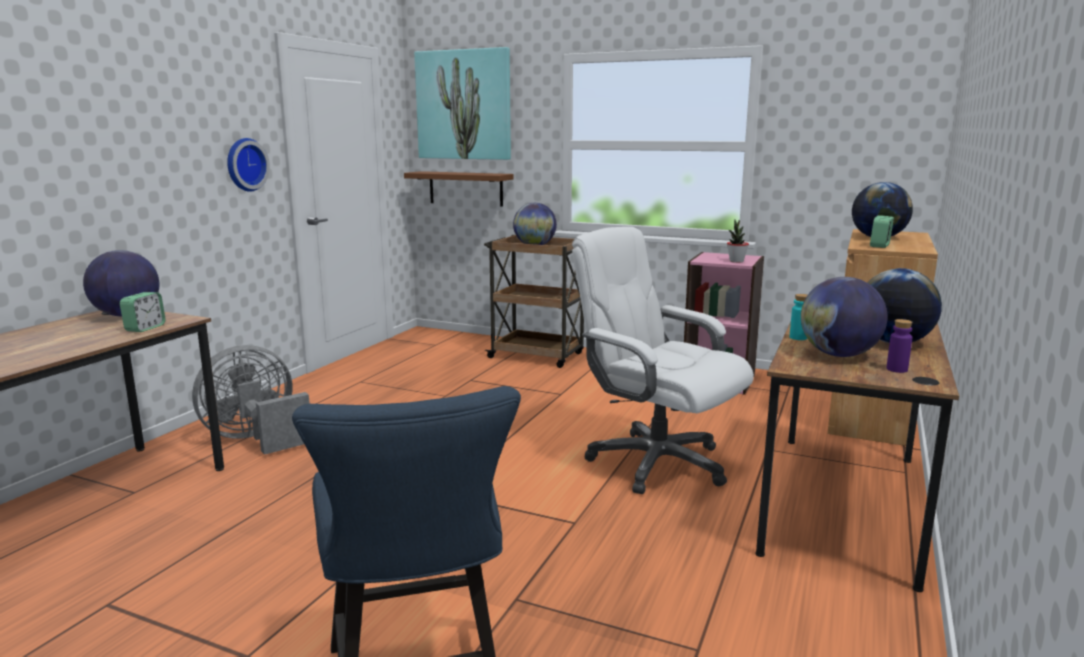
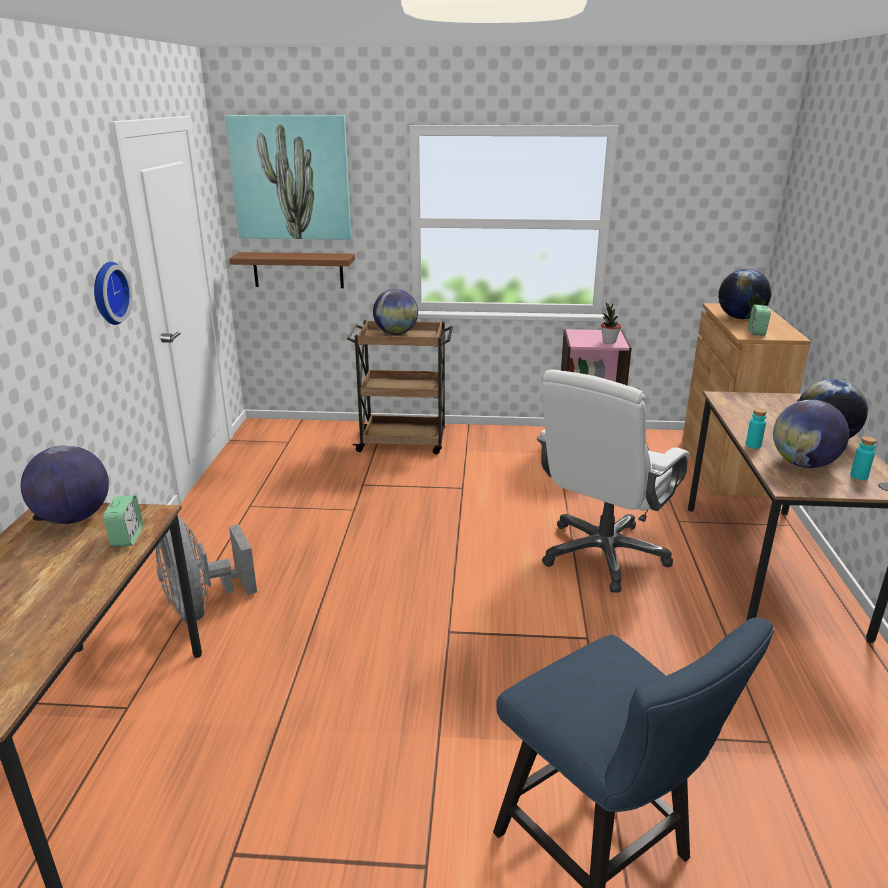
camera: 20 degrees left, 10 degrees up
grey fan [192,345,310,455] -> grey fan turned 60 degrees counterclockwise [156,517,257,623]
white office chair [572,227,754,494] -> white office chair turned 75 degrees counterclockwise [537,370,689,593]
purple bottle [887,319,912,373] -> turquoise bottle [850,436,877,480]

